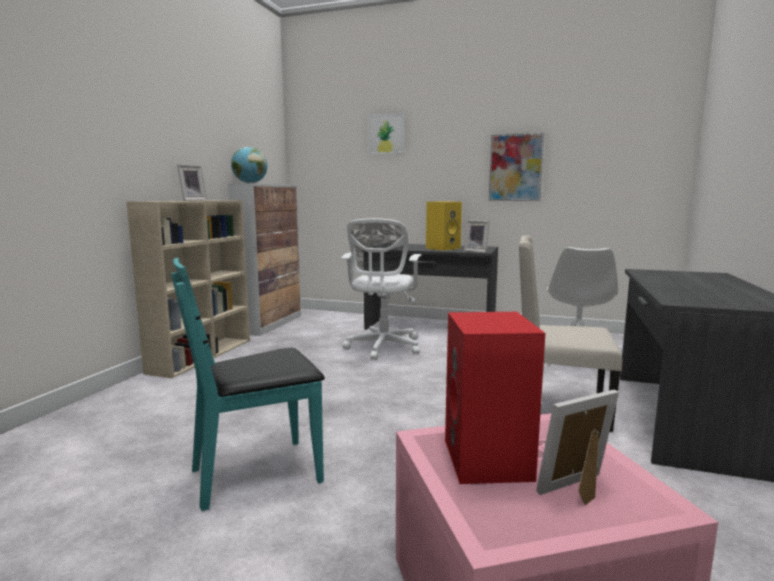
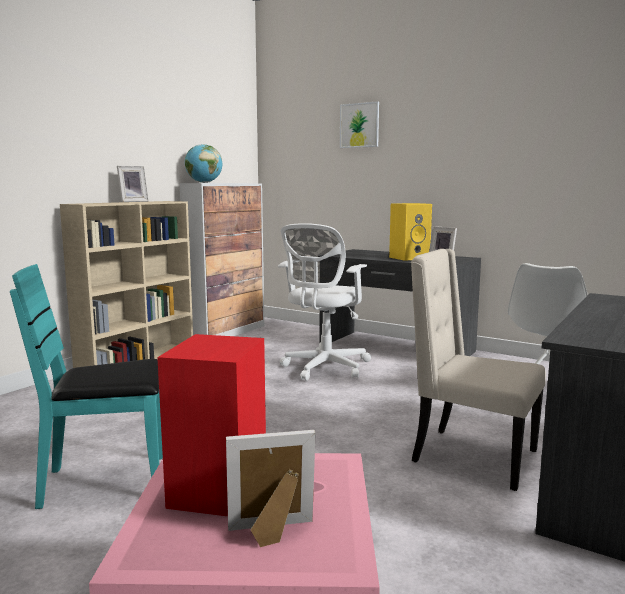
camera: 15 degrees right, 0 degrees up
picture [489,133,544,201] -> none

